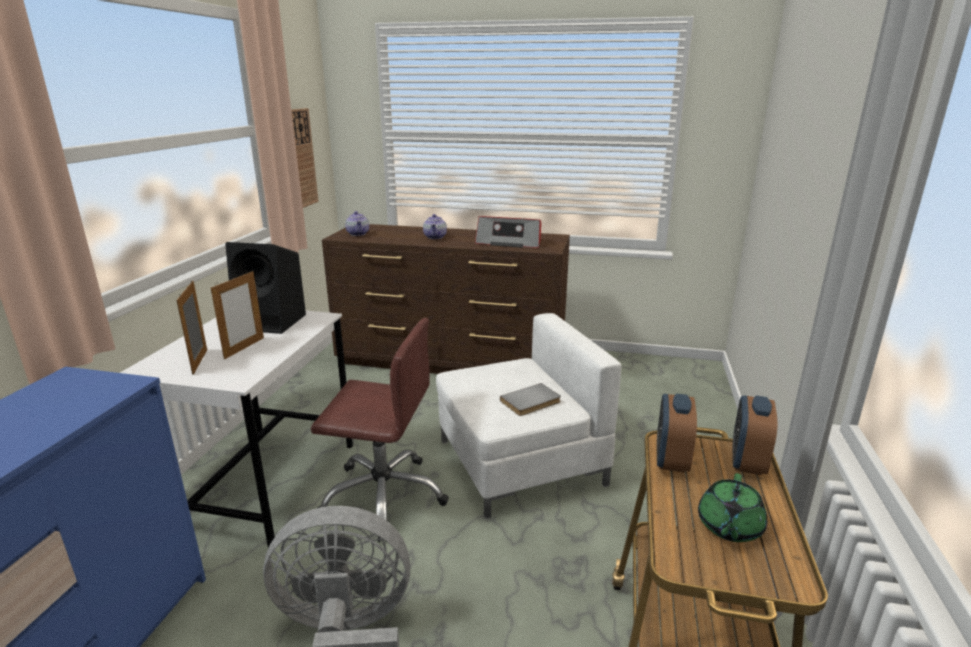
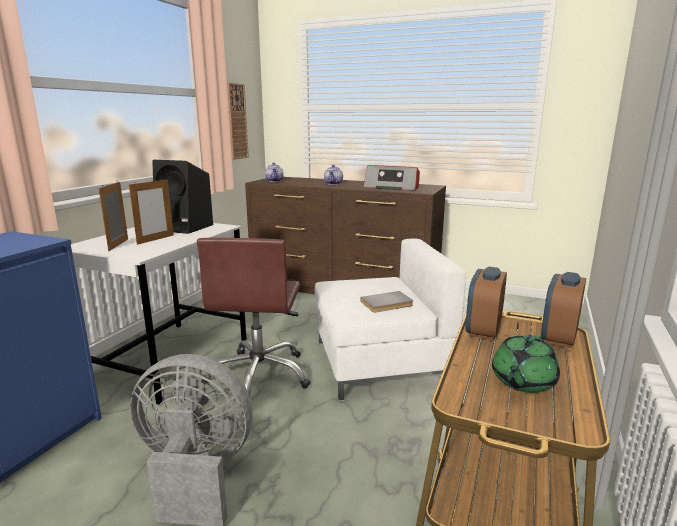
camera: 10 degrees right, 5 degrees down
brown office chair [311,318,449,542] -> brown office chair turned 75 degrees clockwise [197,238,311,396]

